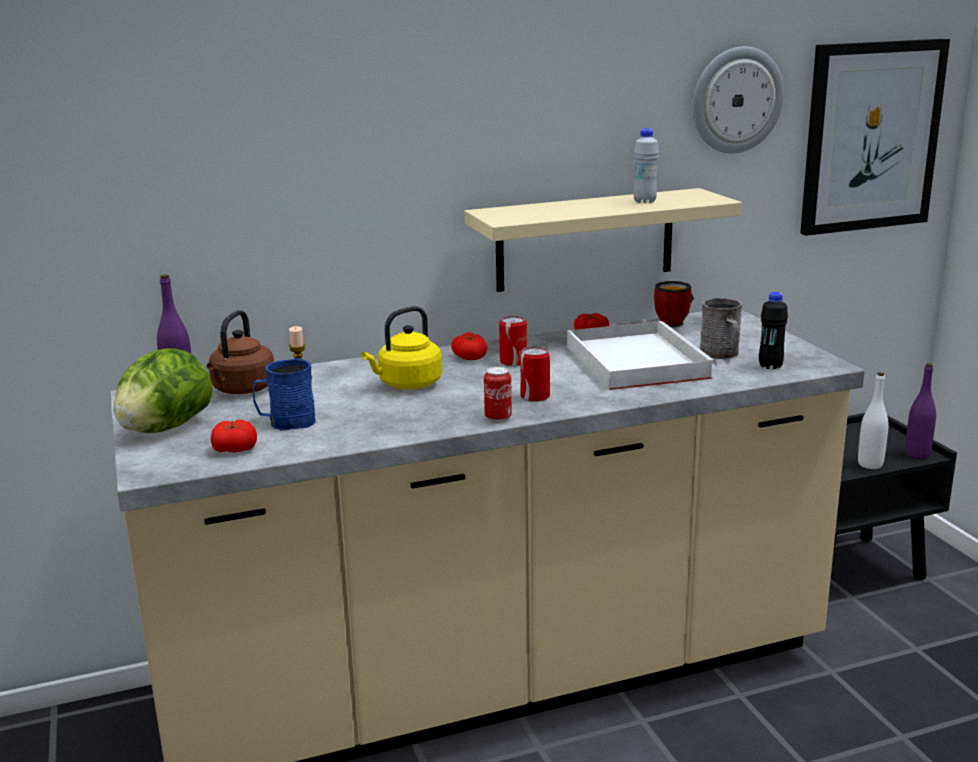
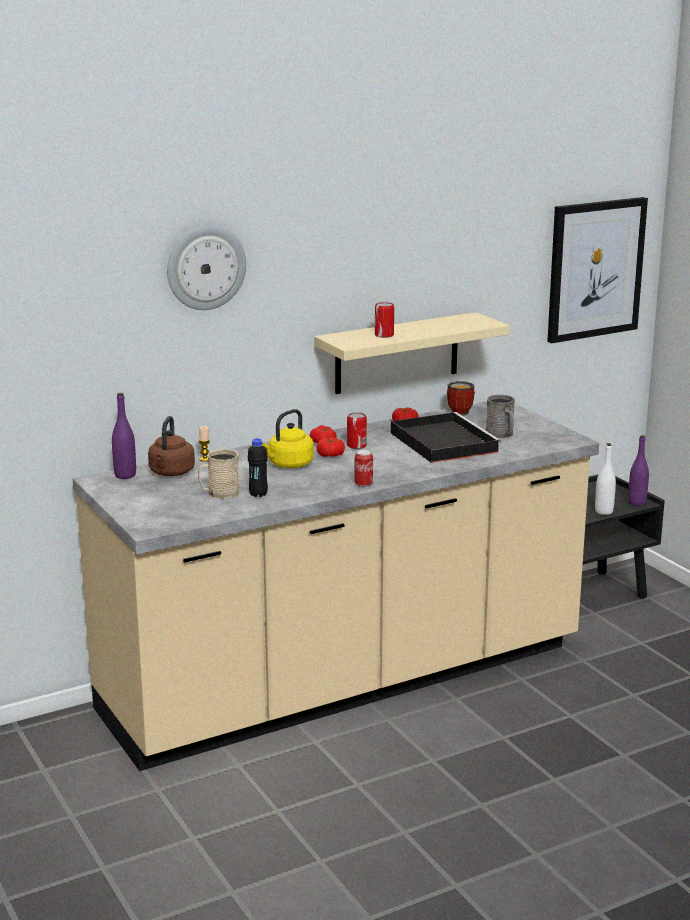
camera: 10 degrees left, 0 degrees up
lettuce [113,348,212,433] -> none
tomato [211,420,257,452] -> tomato moved to [317,437,345,457]
blue mug [253,358,316,430] -> beige mug [198,449,240,499]
can [520,346,550,402] -> can moved to [375,302,394,338]
white tray [567,321,717,390] -> black tray [391,412,502,463]
white bottle [634,128,659,203] -> none
wall clock [692,46,784,153] -> wall clock moved to [167,226,246,310]
black bottle [759,292,788,369] -> black bottle moved to [248,438,268,497]

